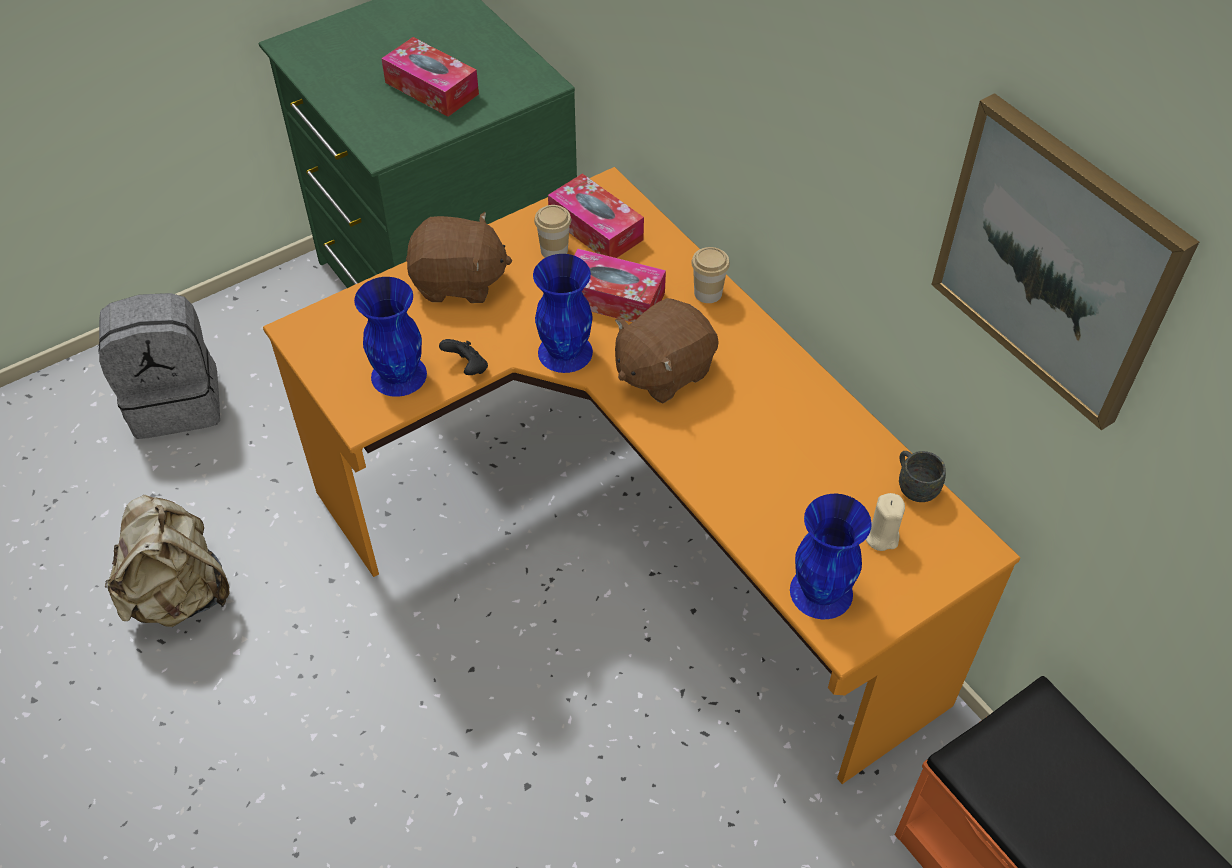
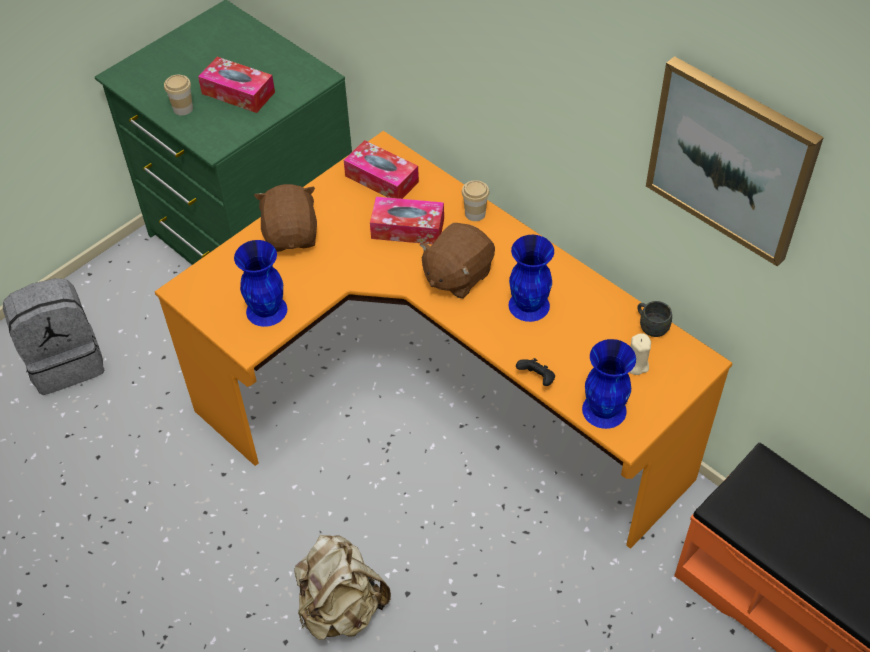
camera: 10 degrees left, 0 degrees up
beige backpack [105,495,229,627] -> beige backpack moved to [294,535,391,640]
brown plush toy [406,212,512,303] -> brown plush toy turned 90 degrees counterclockwise [254,184,317,252]
black game controller [439,339,488,375] -> black game controller moved to [516,358,555,386]
blue vase [533,254,593,373] -> blue vase moved to [509,235,554,322]
cup [534,205,571,258] -> cup moved to [164,75,193,116]

